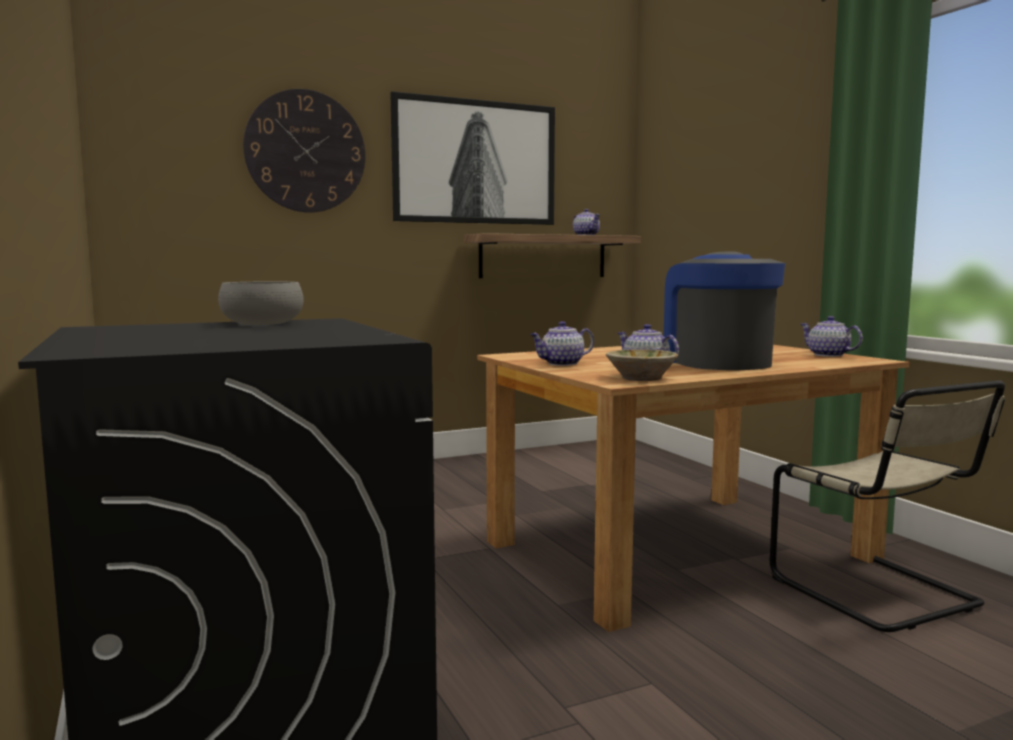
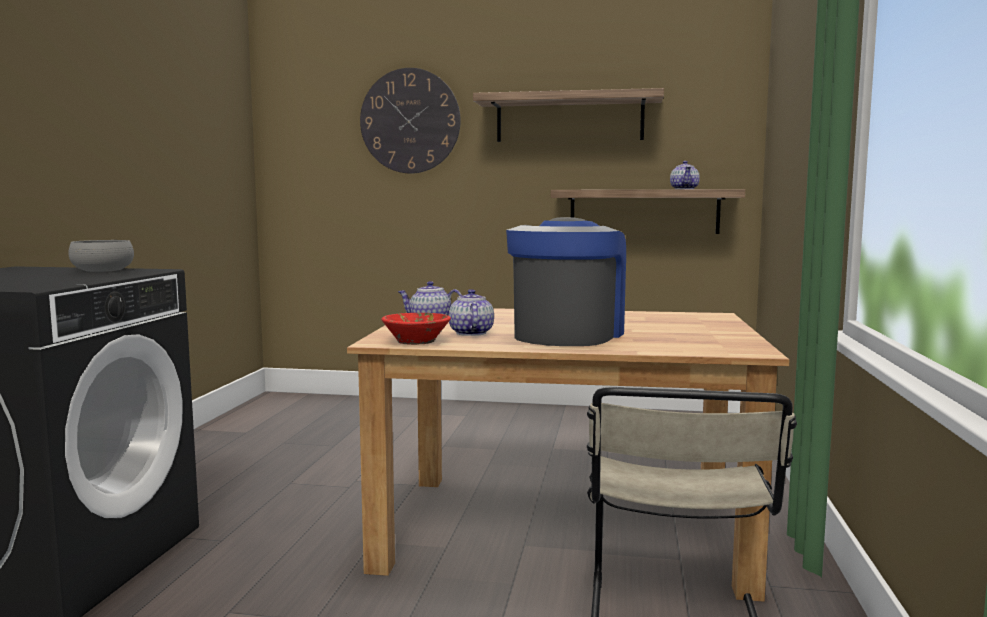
camera: 35 degrees right, 0 degrees up
picture [390,91,555,225] -> shelf [473,88,664,142]
beige bowl [606,349,678,381] -> red bowl [381,313,451,345]
teapot [800,316,863,357] -> none

